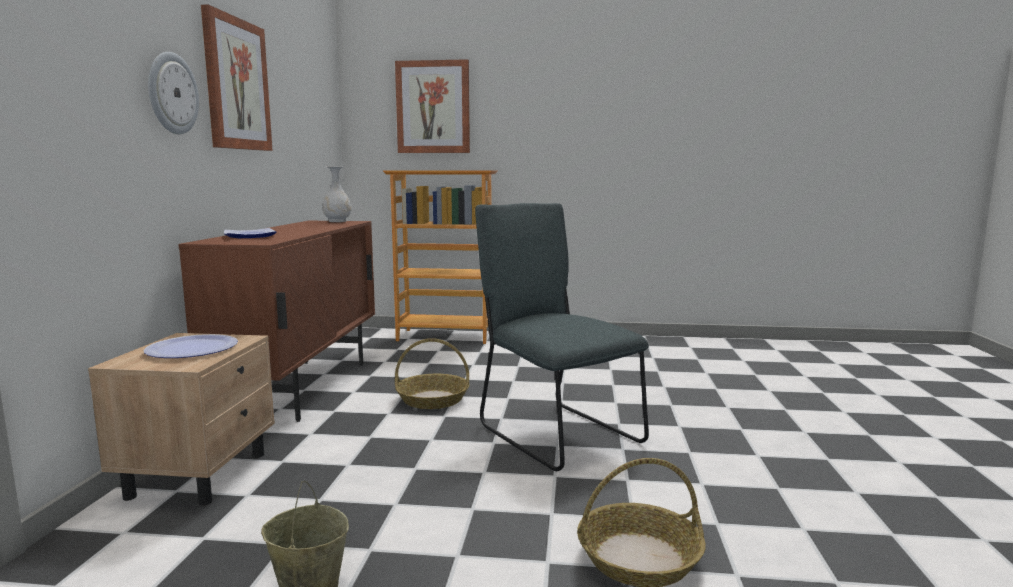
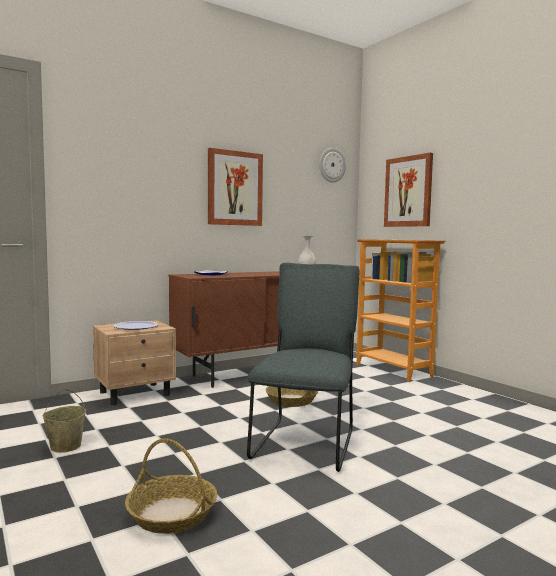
camera: 50 degrees right, 5 degrees down
wall clock [148,52,199,134] -> wall clock moved to [319,148,346,183]

